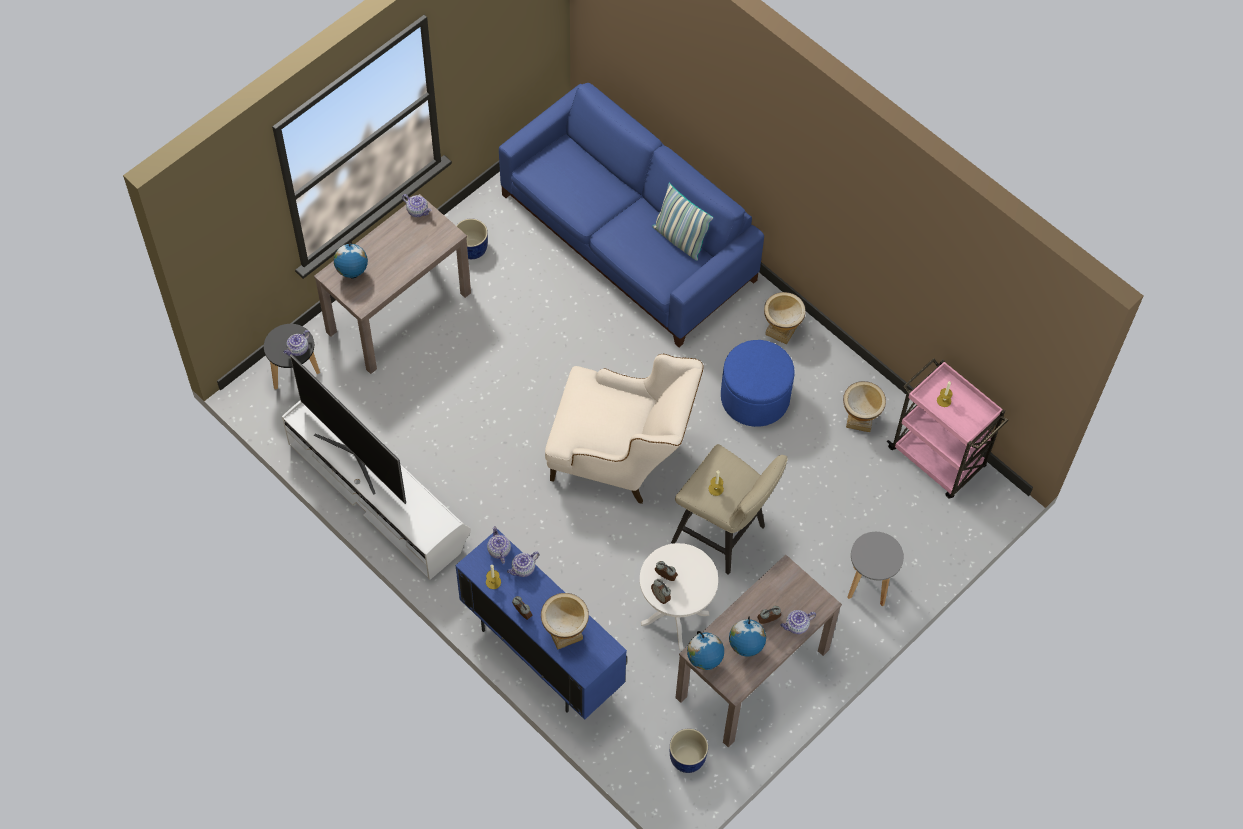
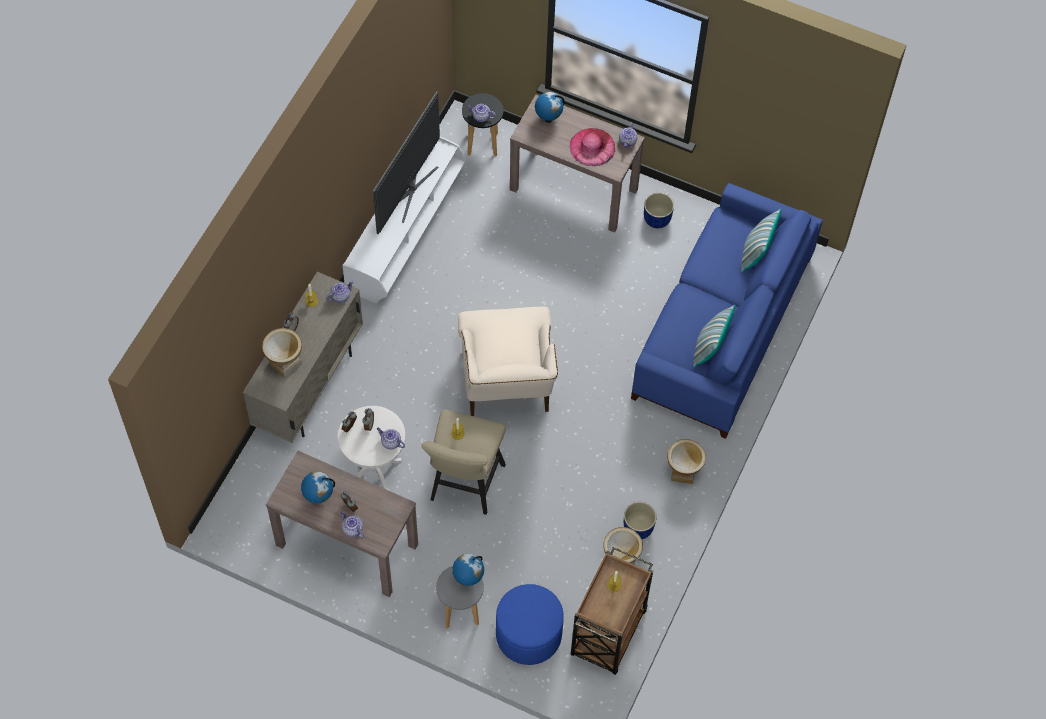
camera: 70 degrees right, 0 degrees up
blue cabinet [455,529,627,720] -> beige cabinet [243,272,363,443]
teapot [507,551,539,577] -> teapot moved to [377,428,405,449]
blue planter [670,728,708,773] -> blue planter moved to [624,502,657,539]
globe [687,631,724,670] -> globe moved to [452,554,484,586]
blue ottoman [721,340,795,427] -> blue ottoman moved to [496,584,564,665]
pink cart [887,358,1009,499] -> brown cart [571,547,653,675]
none -> pink hat [570,128,615,166]
none -> pillow [741,209,781,272]

